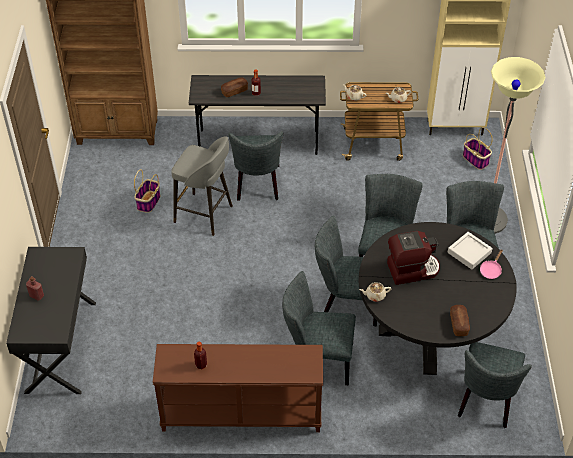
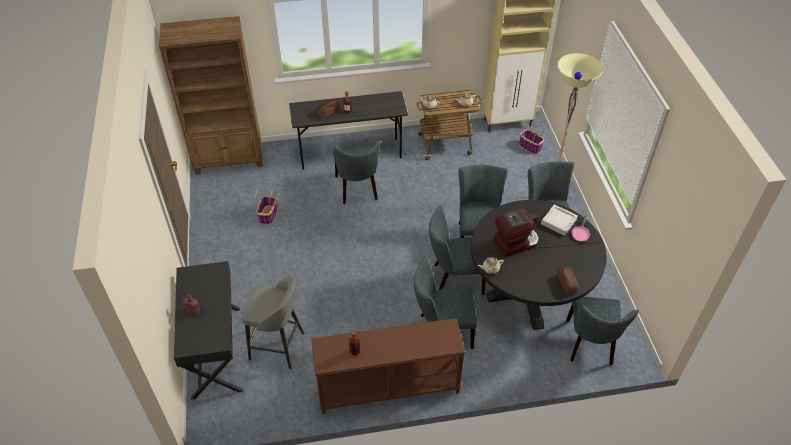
camera: 10 degrees left, 0 degrees up
grey stool [171,136,233,236] -> grey stool moved to [242,276,305,369]

